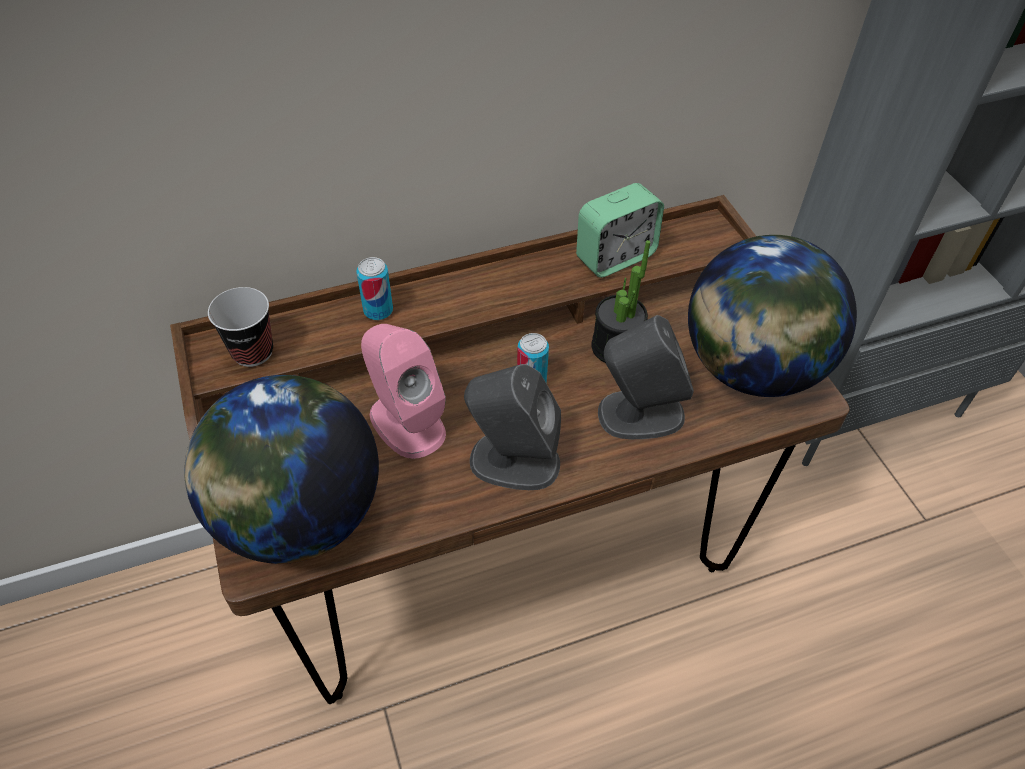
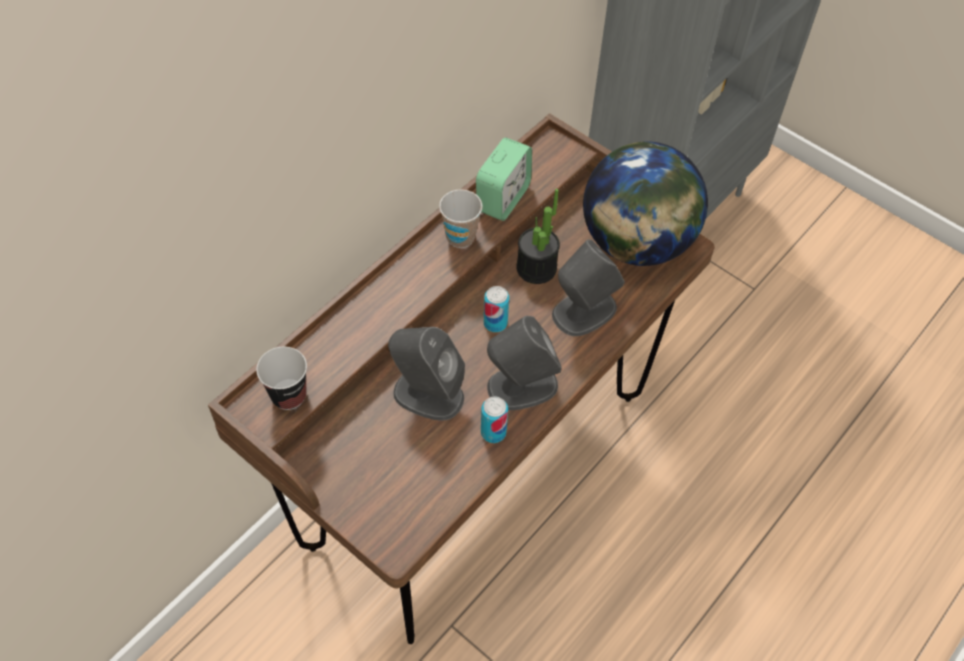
camera: 30 degrees left, 5 degrees up
globe [184,375,379,564] -> none
can [356,257,393,320] -> can moved to [481,396,508,443]
pink speaker [361,324,446,459] -> grey speaker [388,327,465,421]
none -> cup [439,189,482,248]

